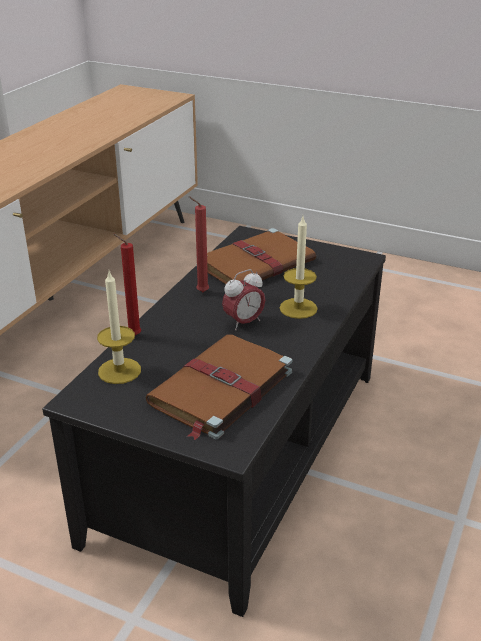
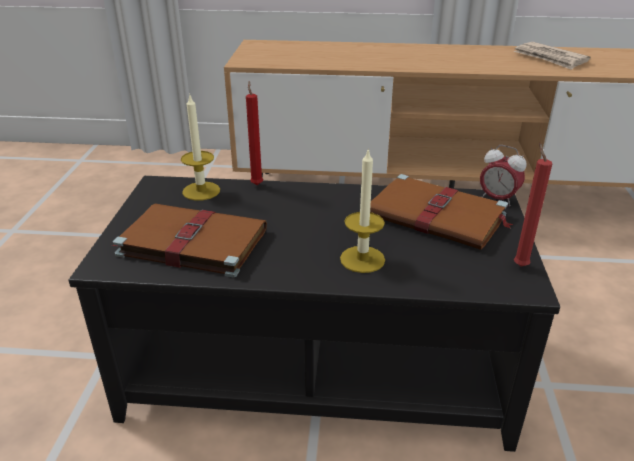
camera: 70 degrees right, 0 degrees up
red candle [189,196,209,292] -> red candle moved to [514,143,553,266]
alarm clock [222,269,265,330] -> alarm clock moved to [480,145,527,206]
none -> newspaper [514,42,591,70]

